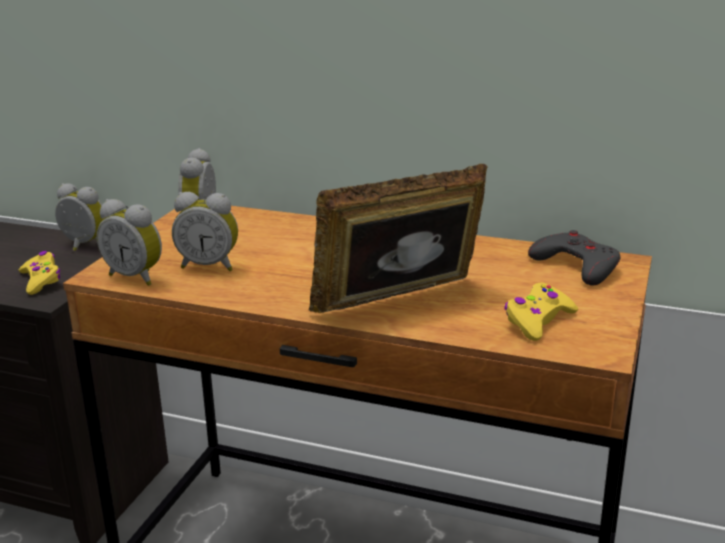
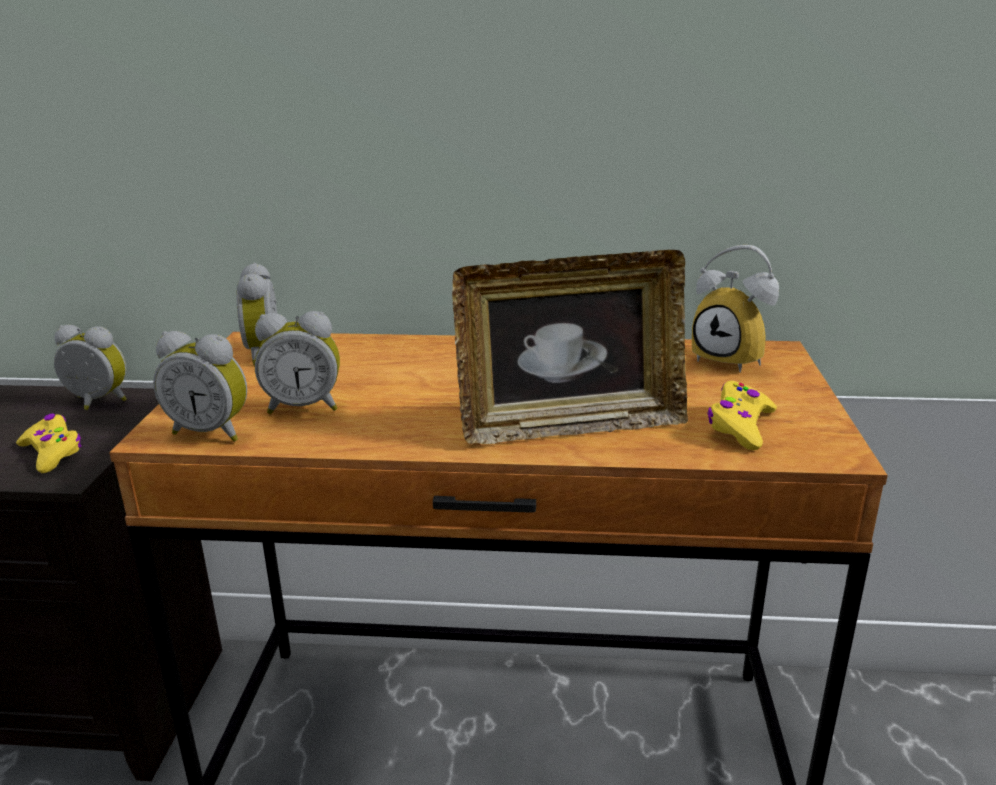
camera: 15 degrees left, 0 degrees up
picture frame [309,164,488,313] -> picture frame turned 150 degrees counterclockwise [452,250,688,444]
grey game controller [528,230,620,285] -> alarm clock [692,245,779,373]

